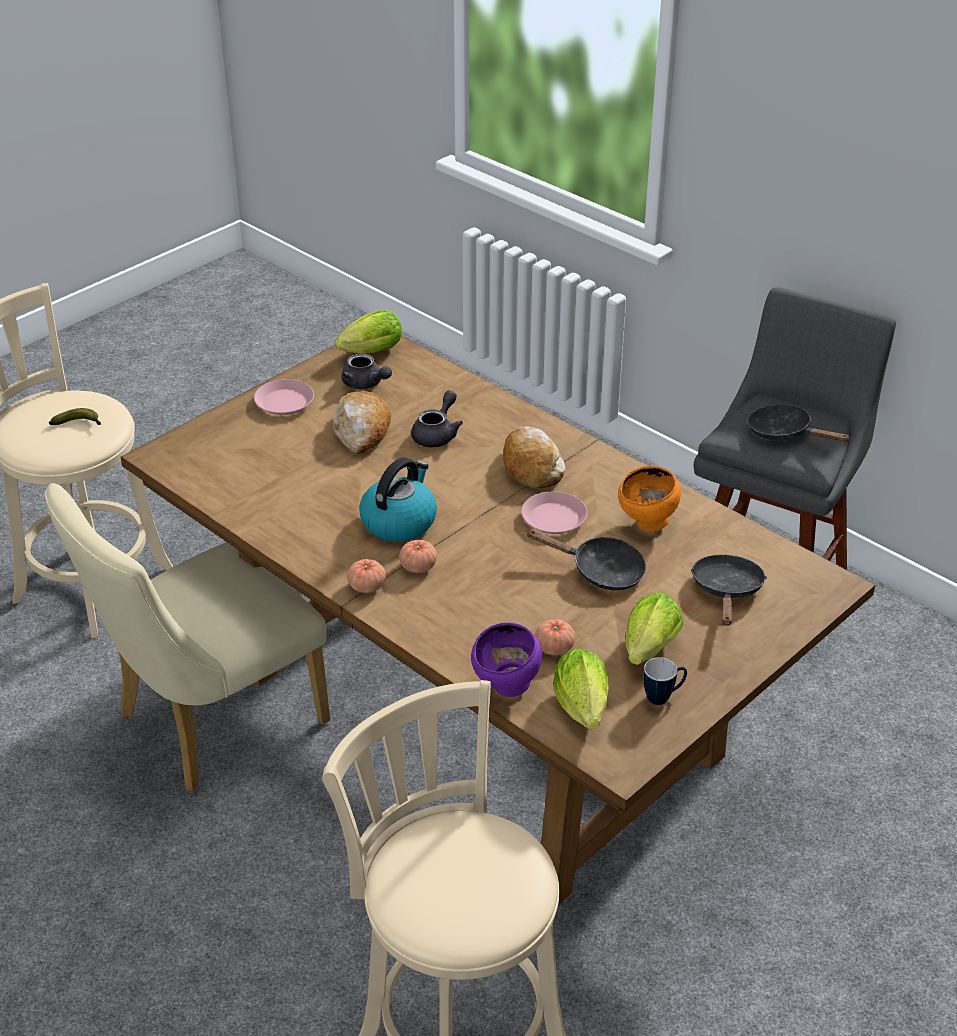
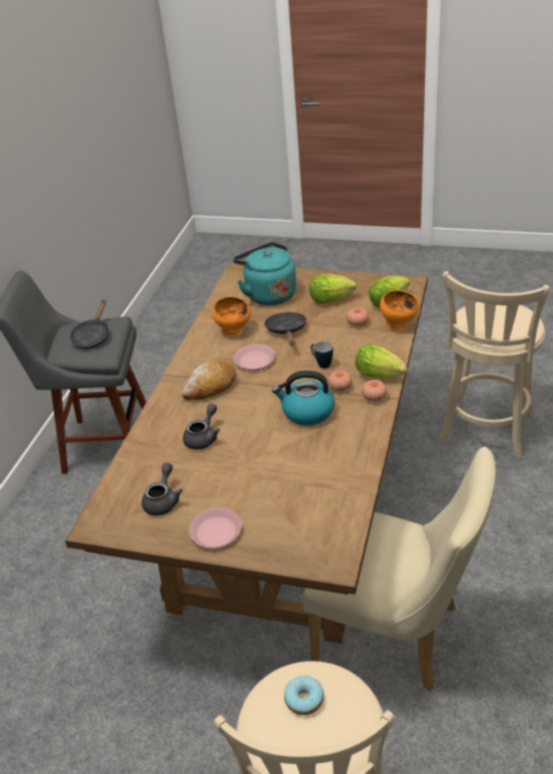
camera: 115 degrees left, 0 degrees up
banana [49,408,101,425] -> donut [284,676,324,715]
bread [333,391,391,454] -> none
lettuce [335,310,402,353] -> lettuce moved to [355,344,407,379]
grey teapot [411,390,463,448] -> grey teapot turned 120 degrees clockwise [183,403,220,450]
purple bowl [471,622,542,697] -> orange bowl [380,290,419,330]
mug [643,657,687,705] -> mug moved to [311,341,333,368]
black frying pan [691,554,767,626] -> turquoise kettle [233,242,297,305]

